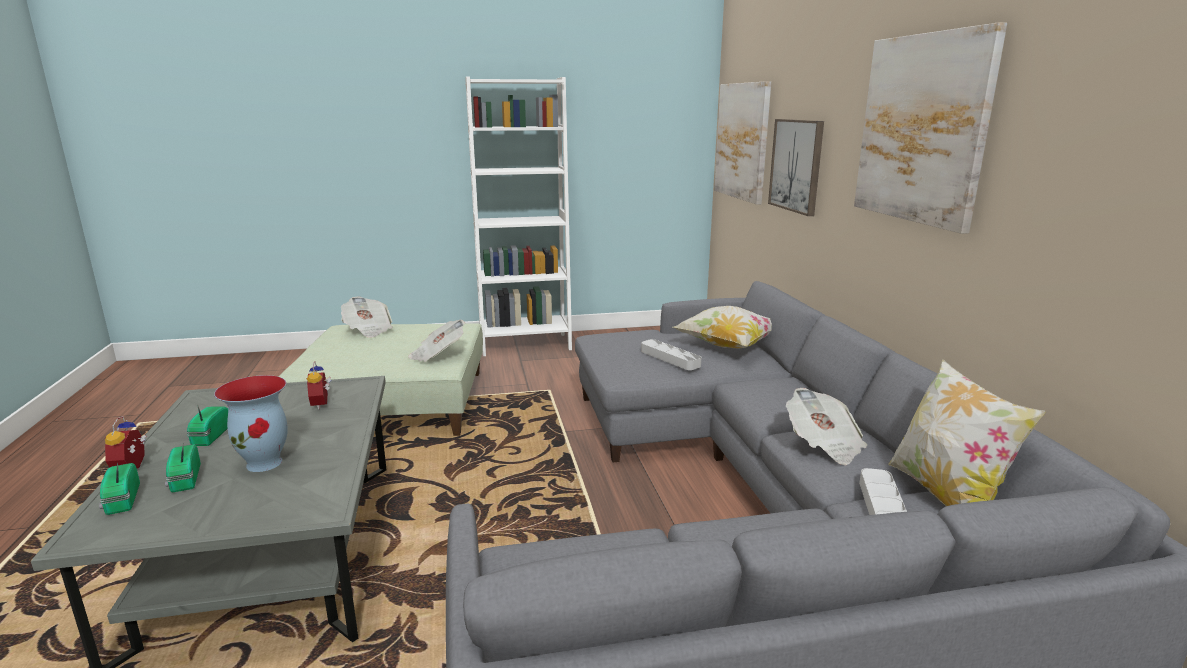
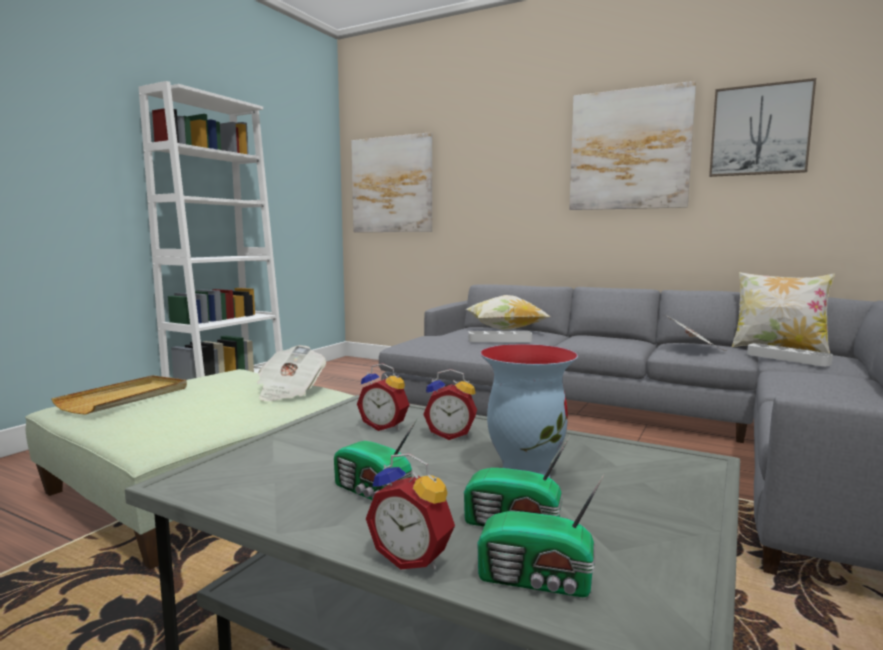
camera: 50 degrees left, 10 degrees down
newspaper [341,297,393,338] -> beige tray [51,375,187,415]
picture [768,119,824,216] -> picture moved to [709,78,816,177]
none -> alarm clock [423,369,477,440]

